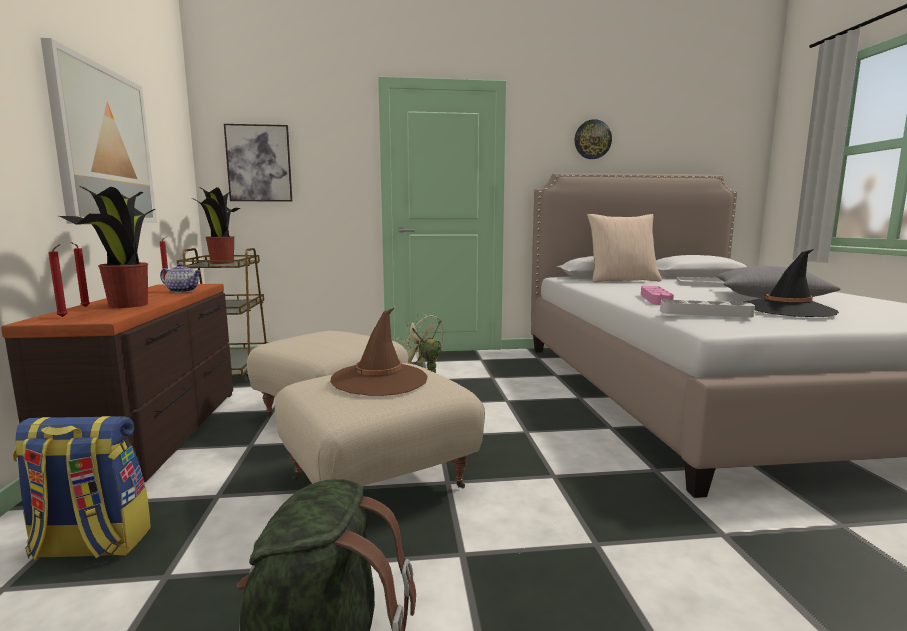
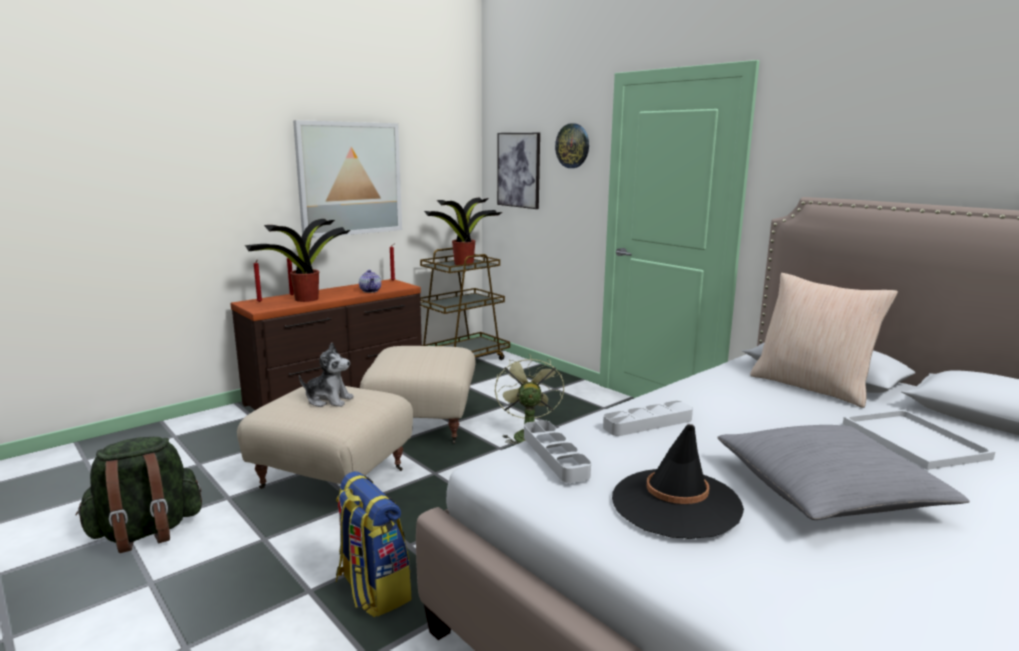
camera: 55 degrees right, 5 degrees up
backpack [12,416,151,560] -> backpack moved to [336,471,412,617]
brown hat [331,308,428,396] -> plush toy [299,343,354,407]
wall clock [575,119,612,159] -> wall clock moved to [555,123,589,168]
pink tray [641,286,674,305] -> grey tray [603,401,693,436]

